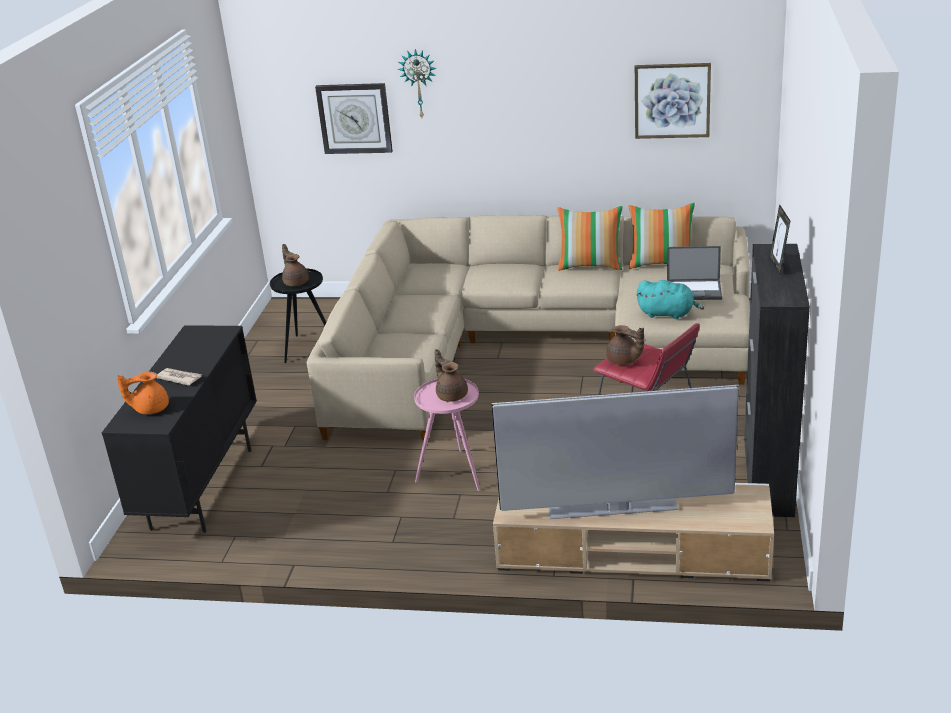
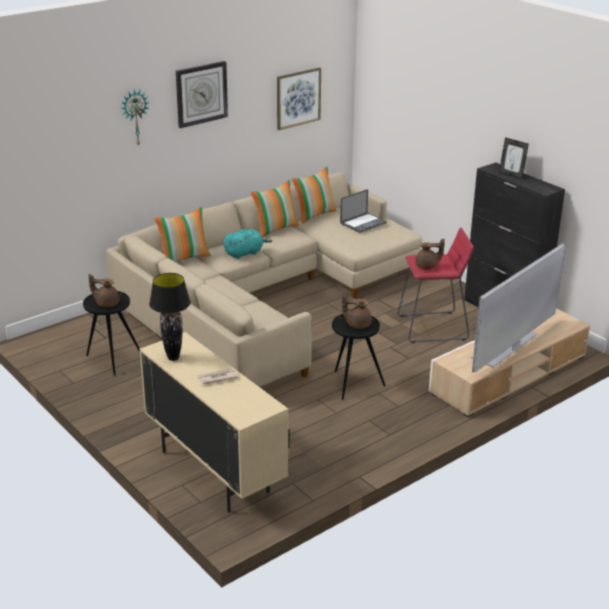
camera: 50 degrees left, 0 degrees up
black cabinet [102,325,257,533] -> beige cabinet [140,332,290,513]
orange teapot [116,371,169,414] -> none
wall clock [315,83,393,154] -> wall clock moved to [176,61,228,128]
pink side table [414,379,480,491] -> black side table [332,314,386,400]
turquoise plush toy [637,280,704,319] -> turquoise plush toy moved to [224,229,272,259]
none -> black table lamp [149,273,191,361]
none -> pillow [154,207,211,262]

